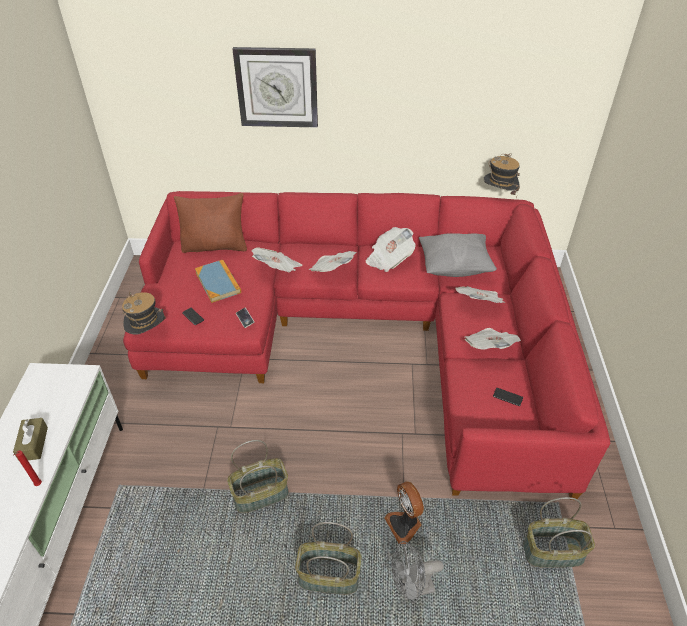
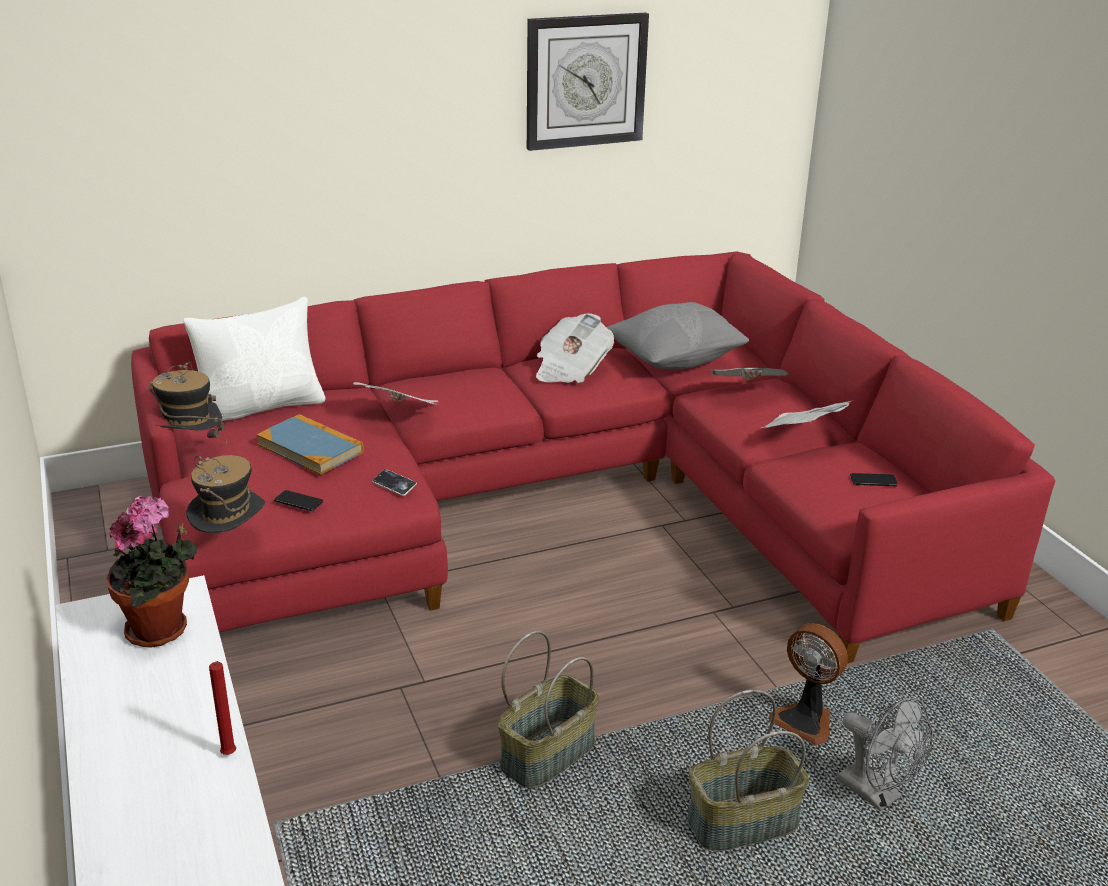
camera: 25 degrees left, 15 degrees down
brown tissue box [13,418,48,462] -> none
brown pillow [174,193,247,253] -> white pillow [183,297,325,421]
wall clock [232,47,318,128] -> wall clock moved to [527,13,649,151]
newspaper [309,251,357,272] -> none
grey fan [392,541,444,603] -> grey fan turned 90 degrees counterclockwise [837,698,933,811]
hat [484,153,520,199] -> hat moved to [148,362,227,446]
basket [523,497,595,568] -> none
none -> potted plant [106,496,197,647]

